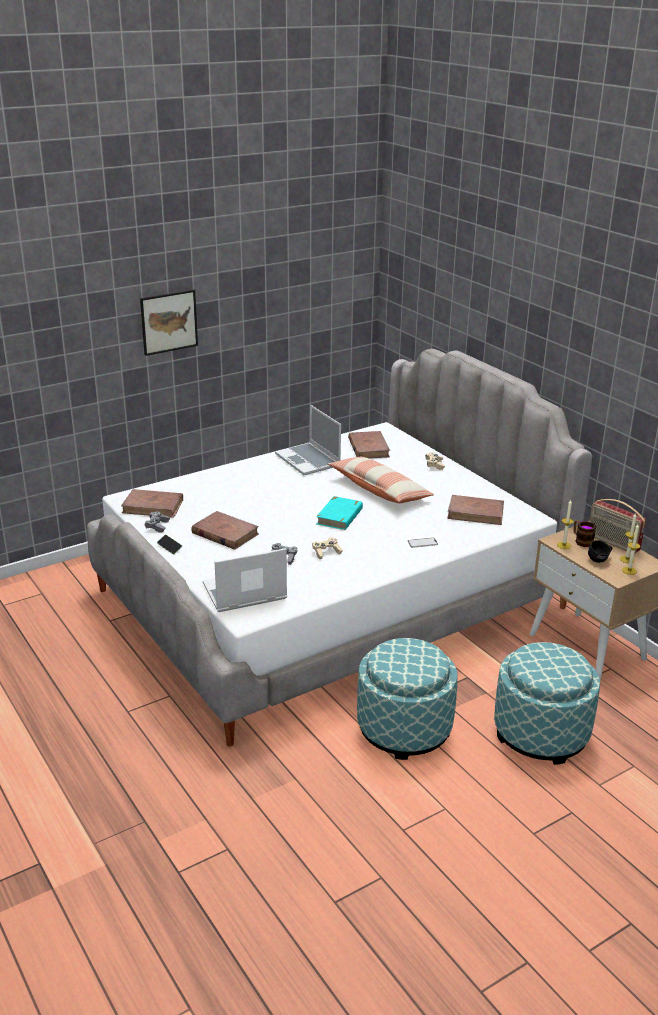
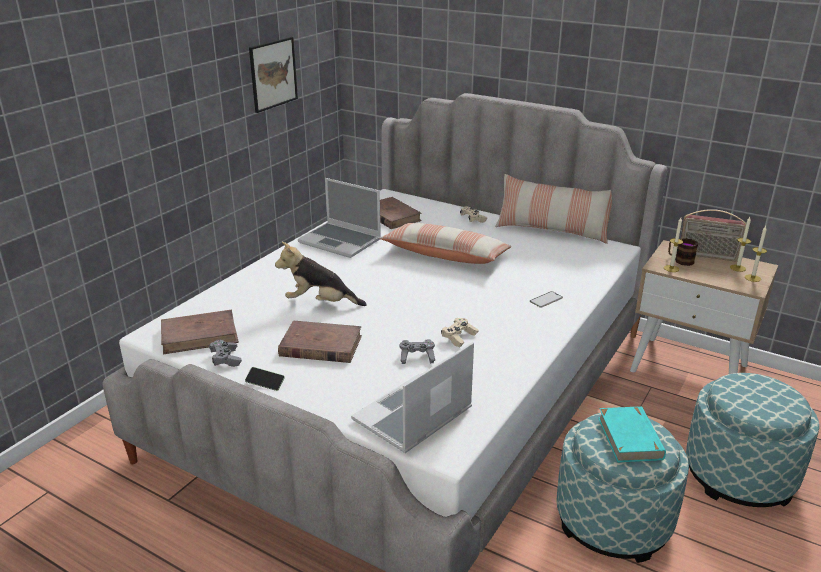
camera: 25 degrees left, 0 degrees up
picture [140,290,198,356] -> picture moved to [249,37,298,113]
turquoise book [316,496,363,530] -> turquoise book moved to [598,406,666,462]
brown book [447,495,504,525] -> none
black mug [588,540,612,563] -> none
none -> plush toy [275,242,367,306]
none -> pillow [495,174,612,244]

